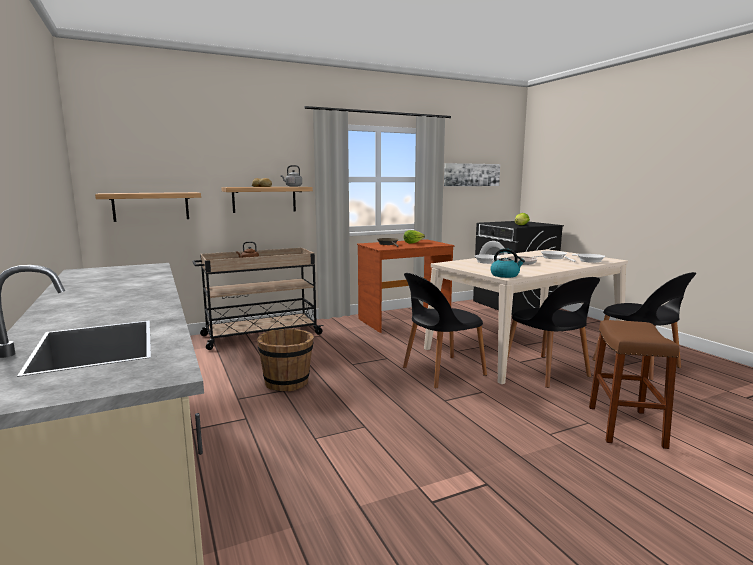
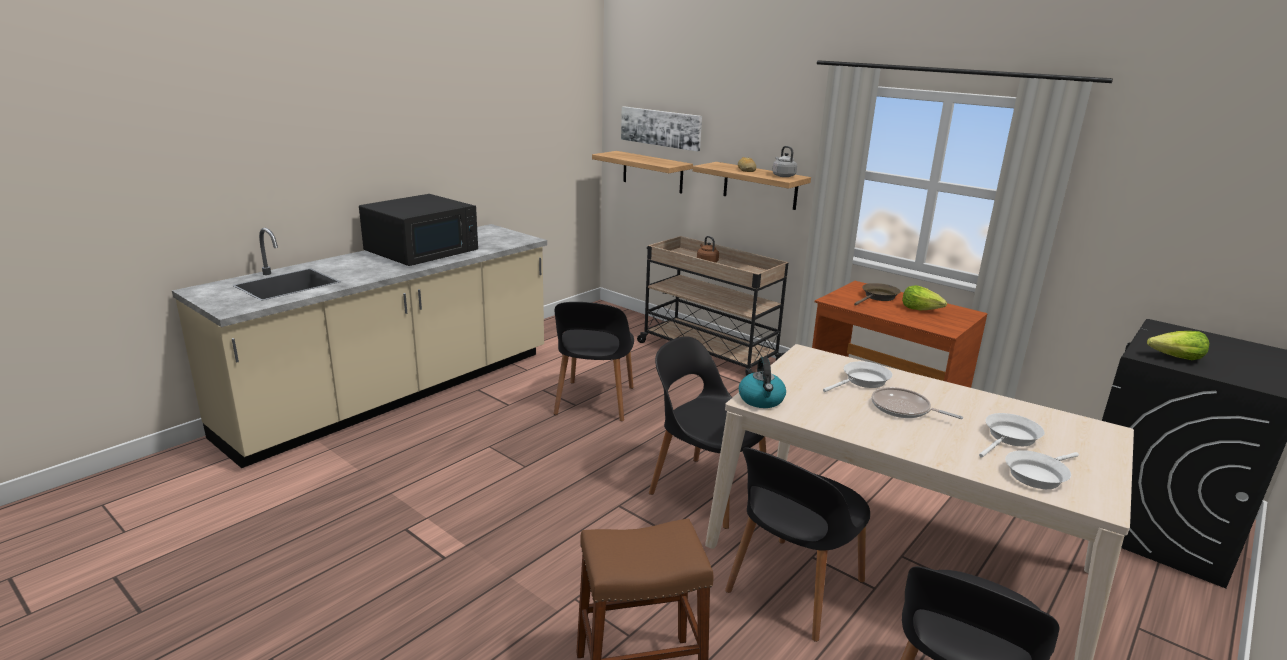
camera: 65 degrees right, 10 degrees up
brown bucket [257,329,314,392] -> black chair [554,302,634,421]
picture [444,163,500,186] -> picture moved to [621,106,702,152]
none -> black microwave [359,194,478,266]

